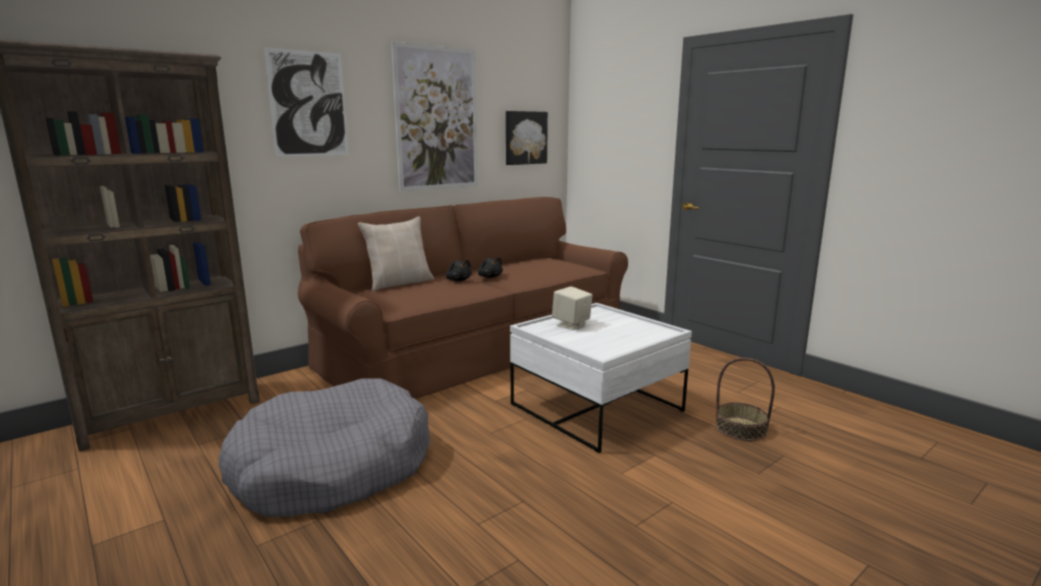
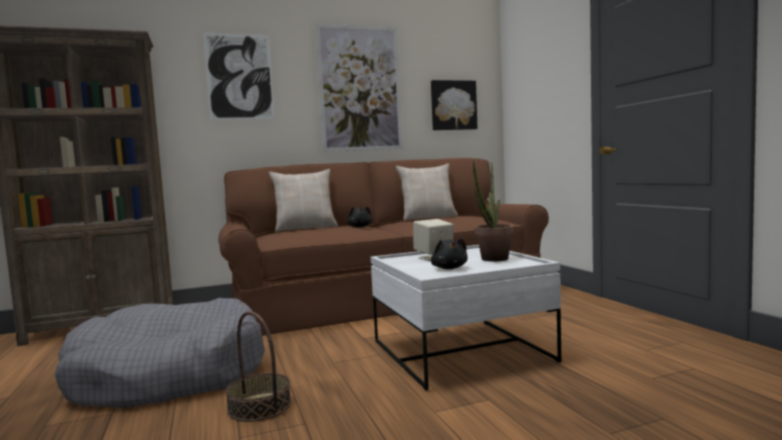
camera: 20 degrees right, 10 degrees down
black plush toy [478,257,503,278] -> black plush toy moved to [431,238,468,269]
basket [716,358,775,441] -> basket moved to [225,311,291,422]
none -> beige pillow [396,164,458,221]
none -> potted plant [473,161,514,261]

